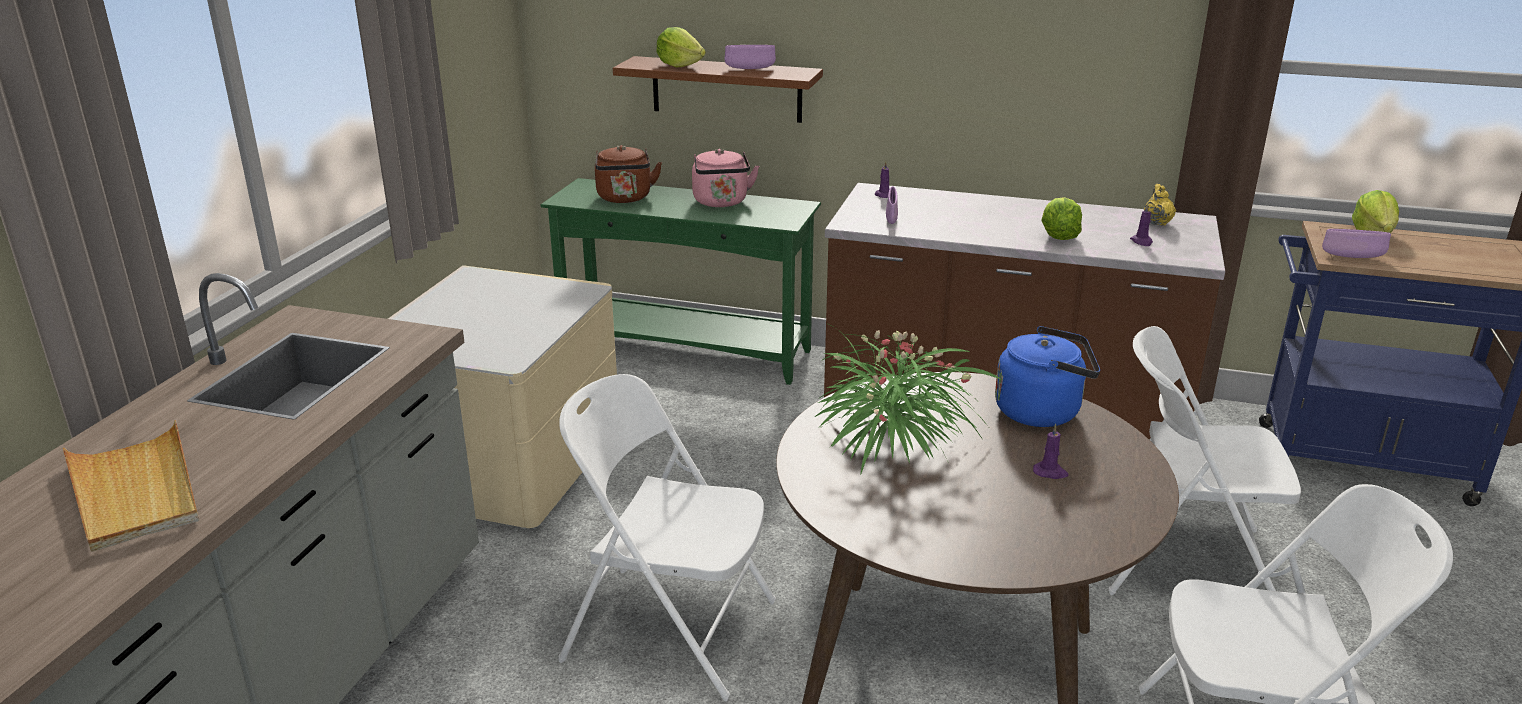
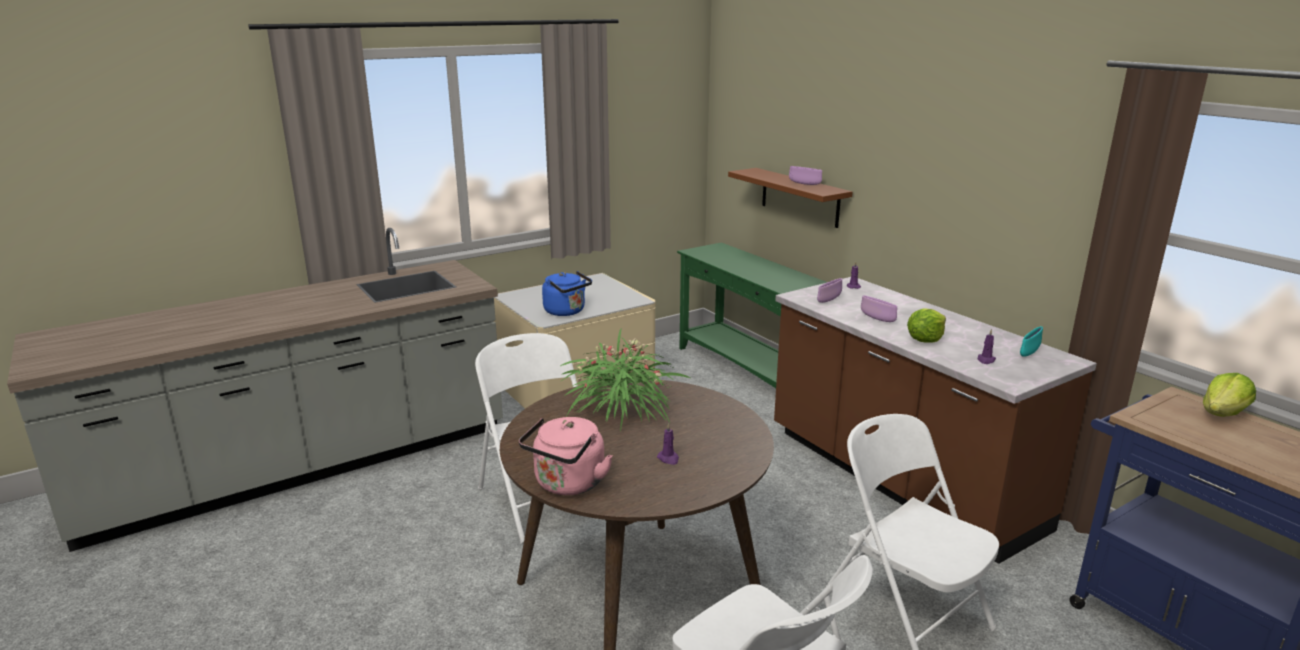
camera: 40 degrees right, 5 degrees down
beige tray [63,420,199,552] -> none
brown kettle [595,145,662,203] -> none
lettuce [657,27,706,68] -> none
pink kettle [692,149,759,207] -> pink kettle moved to [519,417,613,495]
blue kettle [995,326,1100,427] -> blue kettle moved to [542,271,592,316]
yellow teapot [1144,184,1176,226] -> turquoise bowl [1020,326,1043,357]
purple bowl [1322,229,1391,258] -> purple bowl moved to [861,295,897,322]

